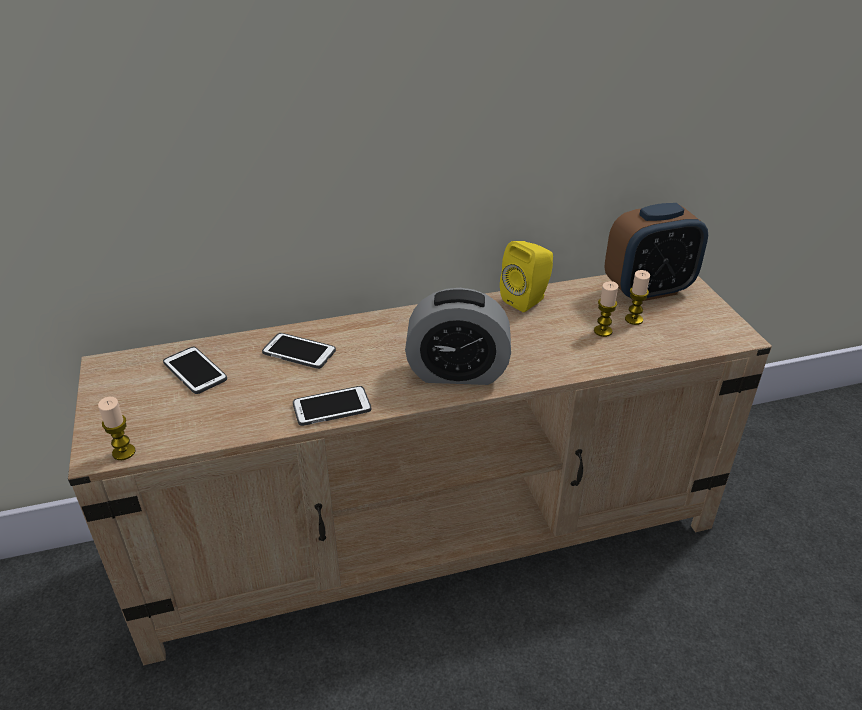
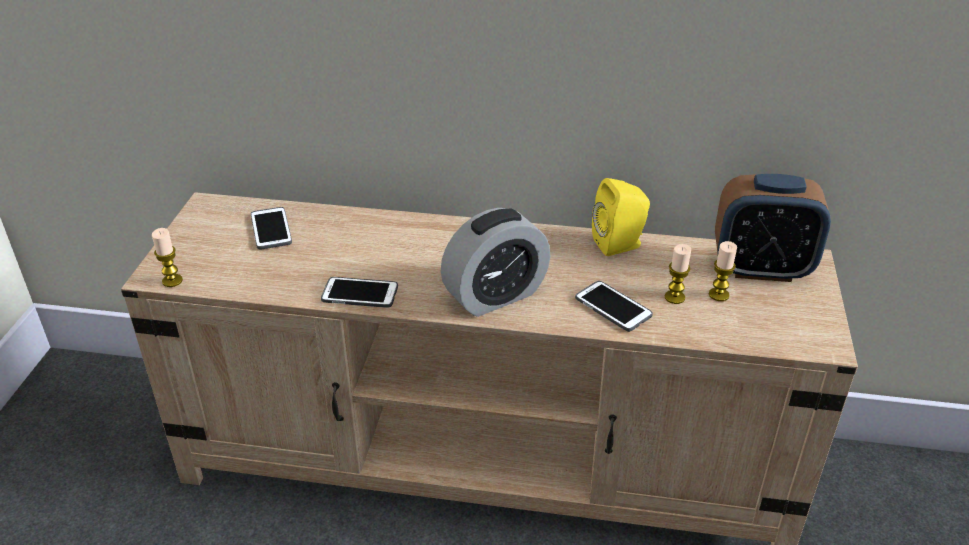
camera: 25 degrees right, 0 degrees up
phone [262,333,336,369] -> phone moved to [575,281,653,332]
alarm clock [405,288,511,385] -> alarm clock turned 60 degrees counterclockwise [441,208,550,317]

